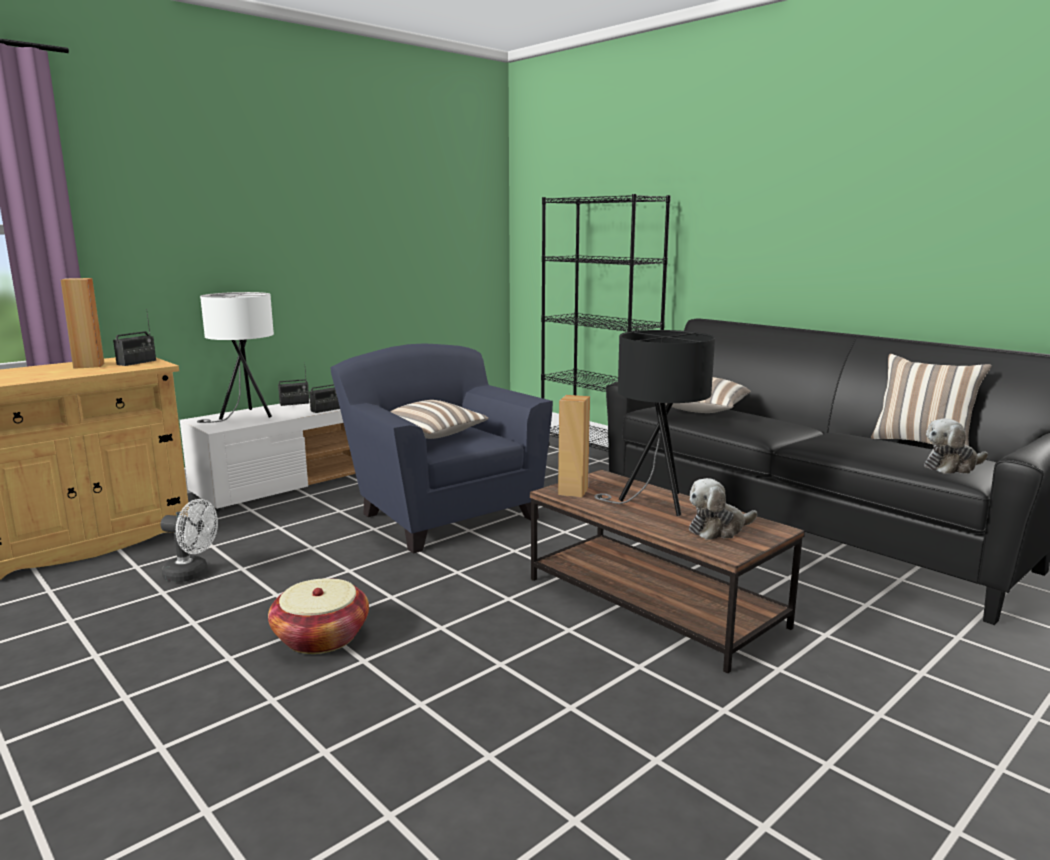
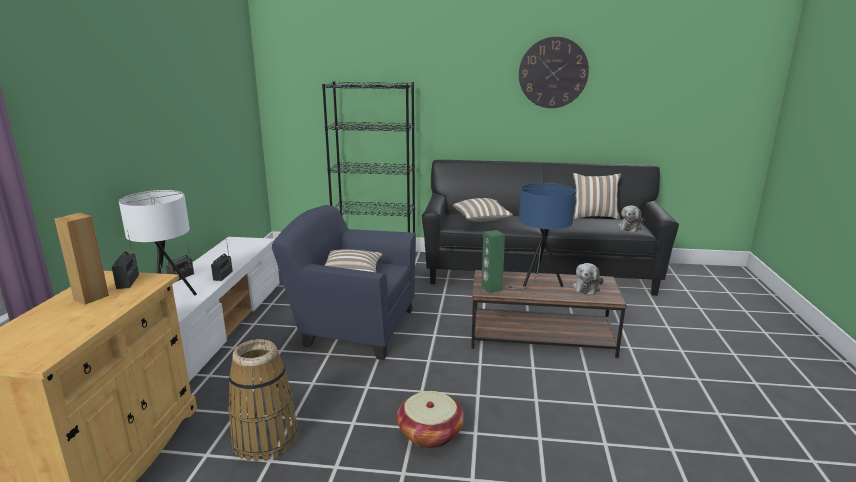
camera: 40 degrees left, 5 degrees up
white fan [160,499,218,582] -> basket [228,339,298,462]
brown speaker [558,395,590,497] -> green speaker [481,230,505,293]
black table lamp [594,330,715,516] -> blue table lamp [507,183,576,289]
none -> wall clock [519,37,589,108]

